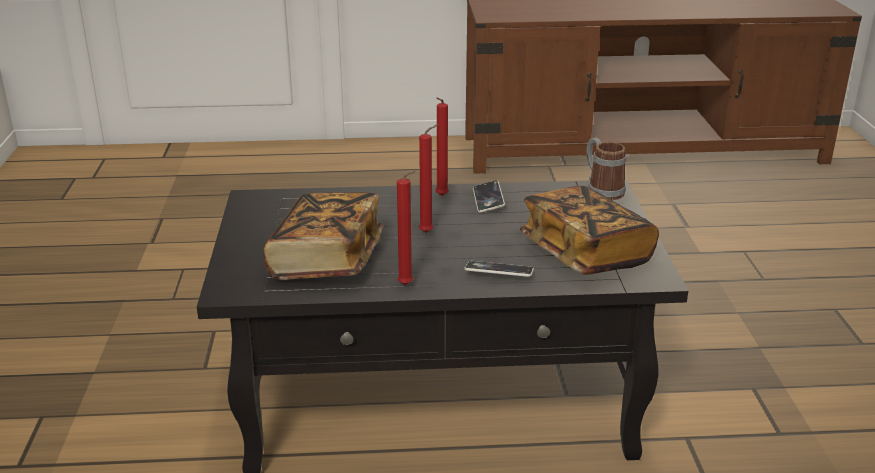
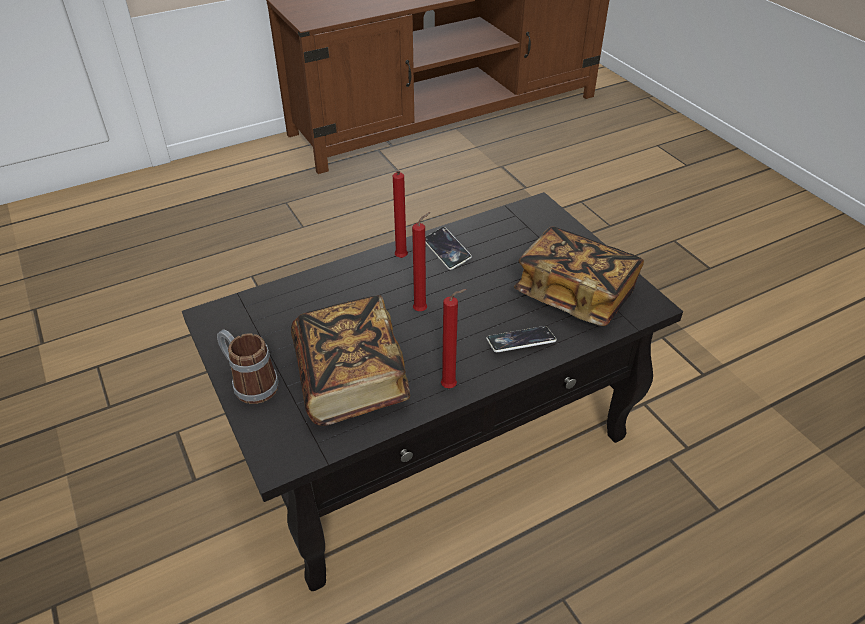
camera: 25 degrees left, 15 degrees up
mug [587,138,626,200] -> mug moved to [217,329,279,404]

